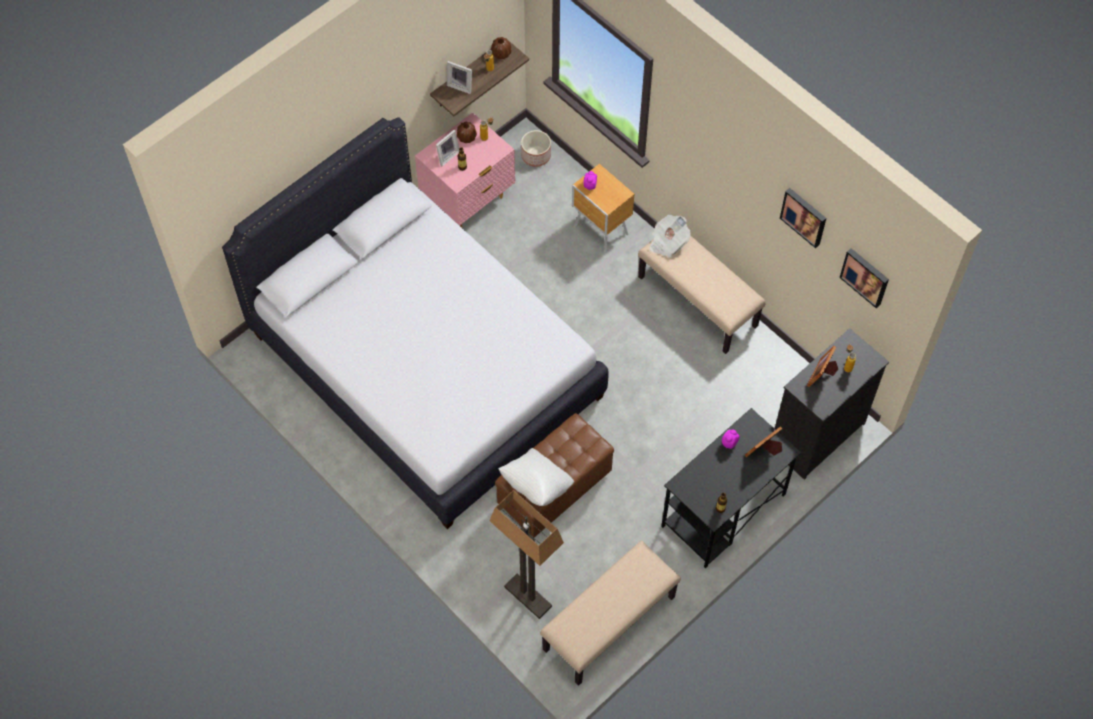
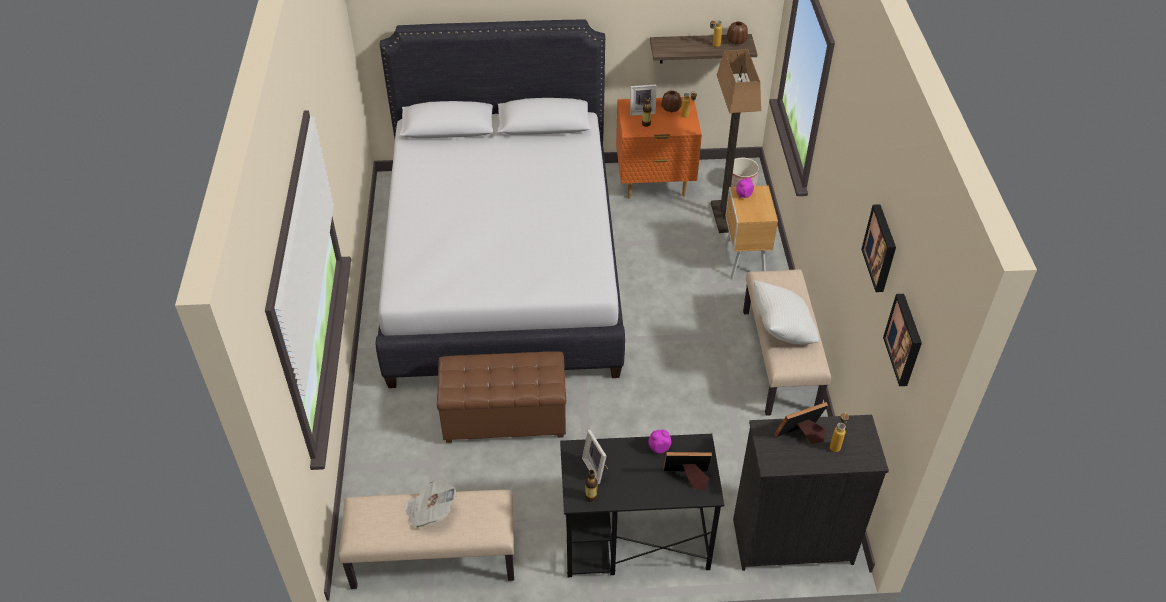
camera: 40 degrees right, 15 degrees down
pink nightstand [415,113,515,228] -> orange nightstand [616,97,702,199]
picture frame [447,61,472,94] -> picture frame moved to [582,430,608,484]
floor lamp [489,490,564,619] -> floor lamp moved to [711,49,761,233]
white pillow [498,448,574,506] -> white pillow moved to [754,280,819,345]
newspaper [649,214,691,258] -> newspaper moved to [404,479,457,529]

